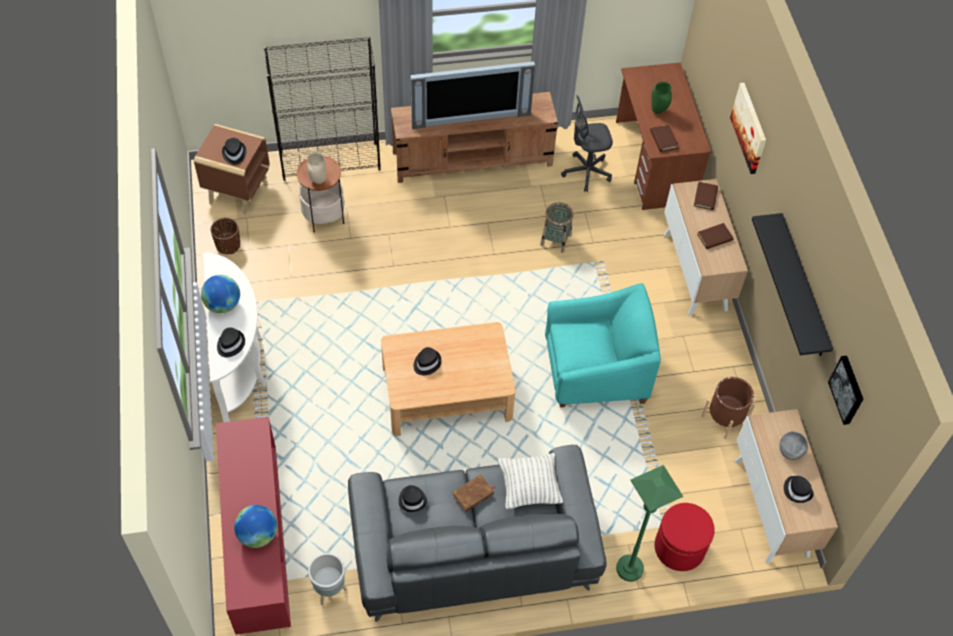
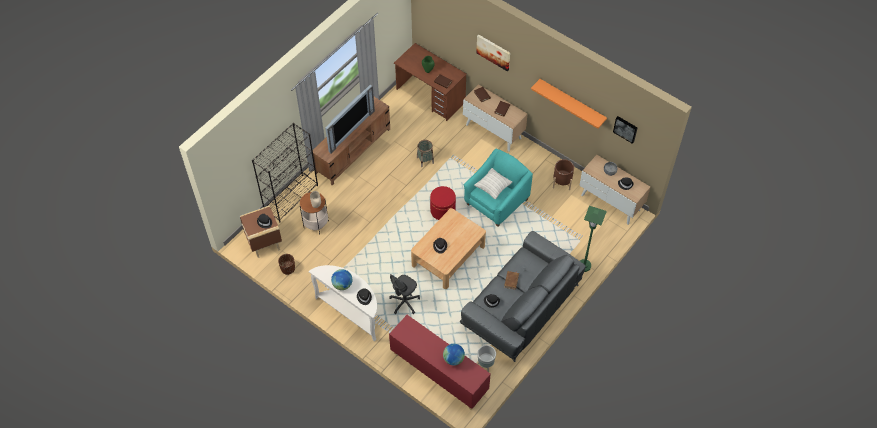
camera: 40 degrees left, 0 degrees up
pillow [498,453,563,509] -> pillow moved to [474,168,512,199]
grey office chair [561,95,613,192] -> grey office chair moved to [389,274,420,314]
red ottoman [655,503,715,571] -> red ottoman moved to [430,186,456,220]
black shelf [752,213,833,356] -> orange shelf [531,79,607,129]

